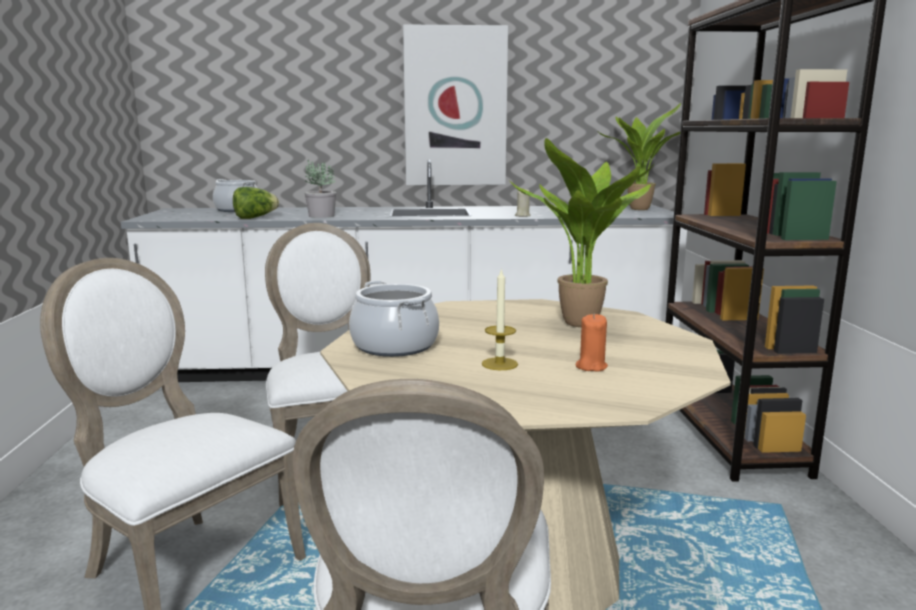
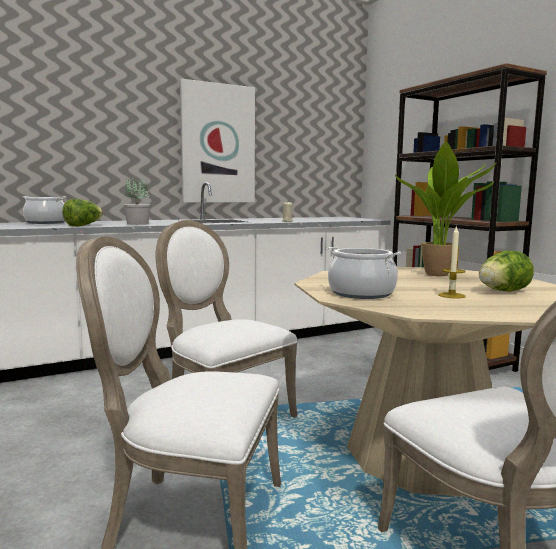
camera: 25 degrees left, 5 degrees down
orange candle [576,314,608,372] -> lettuce [479,251,534,291]
potted plant [600,103,681,210] -> none

